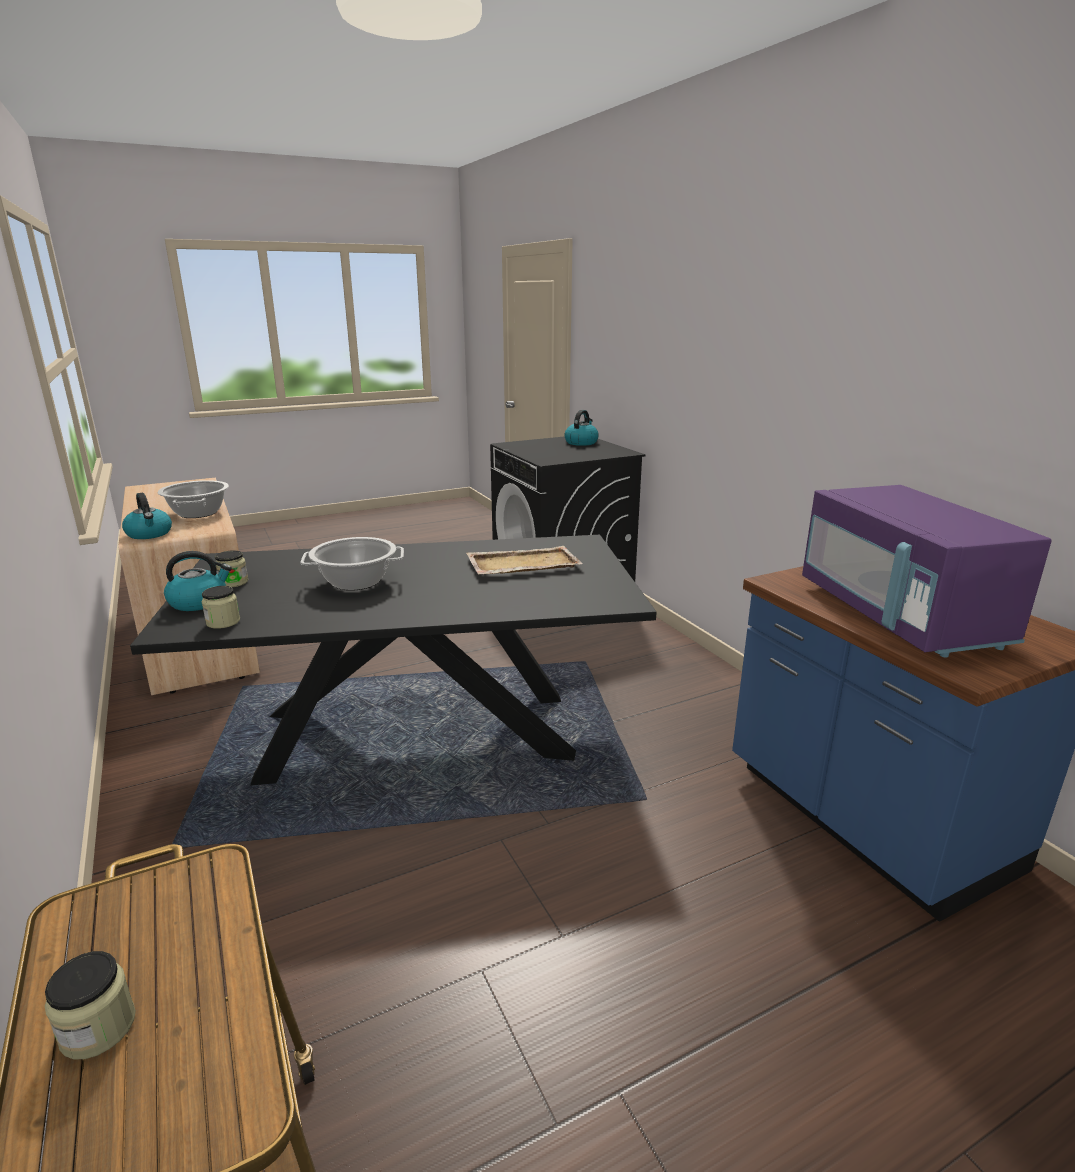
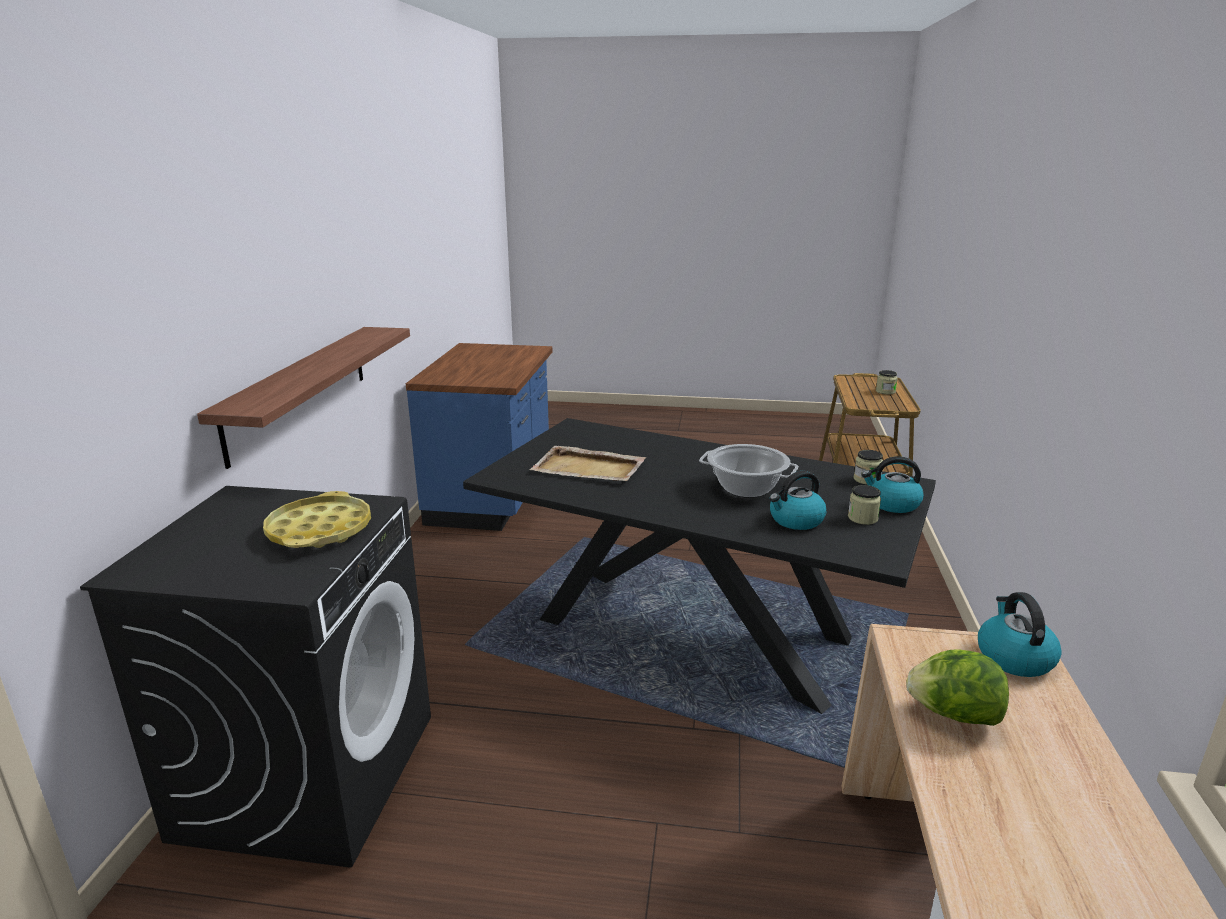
camera: 145 degrees left, 0 degrees up
cooking pot [158,480,229,518] -> lettuce [906,650,1009,726]
kettle [564,410,599,446] -> kettle moved to [769,471,827,530]
purple microwave [802,485,1052,658] -> none
none -> shelf [197,327,410,469]
none -> yellow tray [263,491,371,548]

